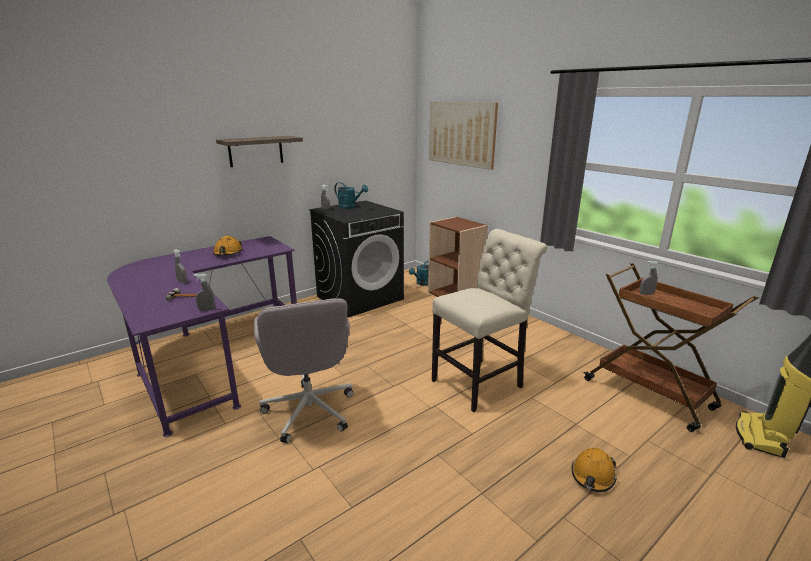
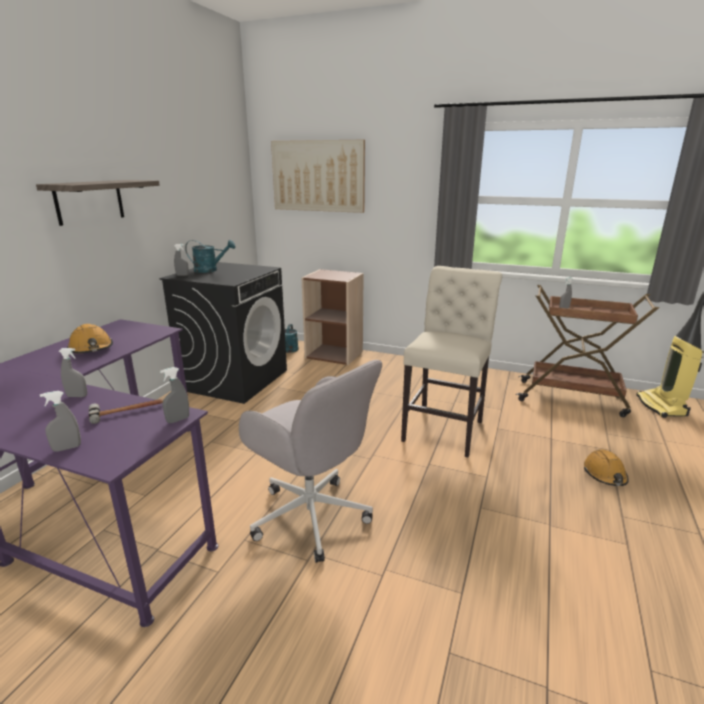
camera: 30 degrees left, 0 degrees up
none -> grey spray bottle [40,391,81,452]

